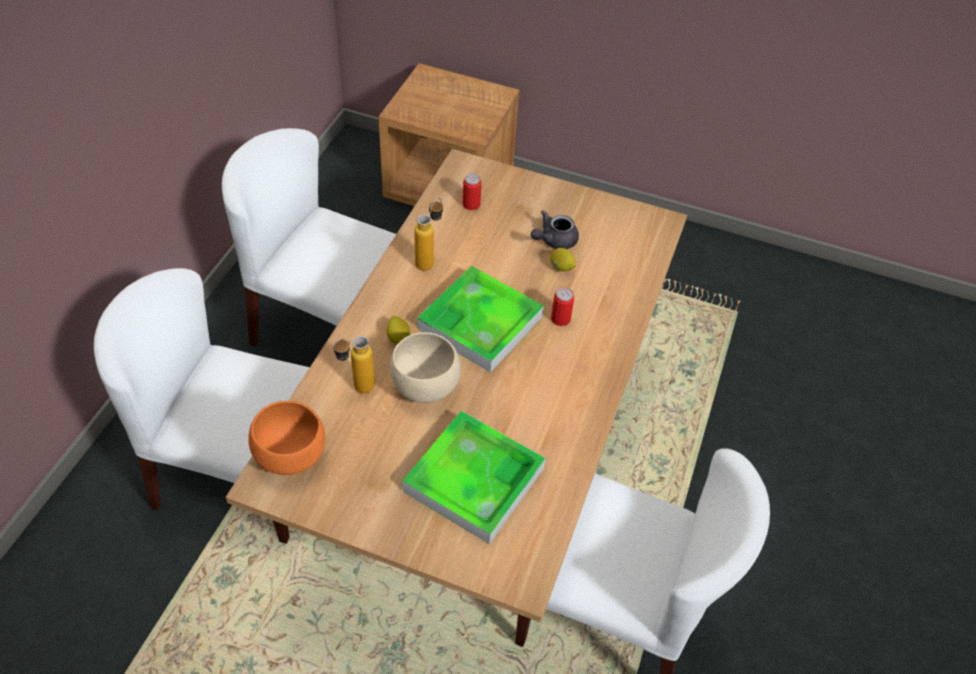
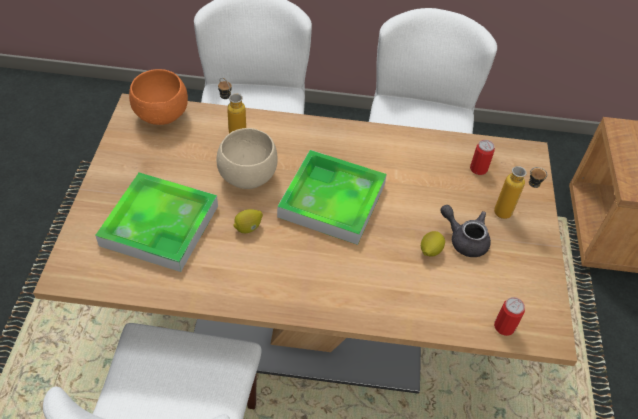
camera: 75 degrees right, 0 degrees up
lemon [387,316,410,344] -> lemon moved to [233,209,263,233]
bottle [414,198,443,271] -> bottle moved to [494,166,548,219]
can [551,287,574,326] -> can moved to [494,297,525,336]

